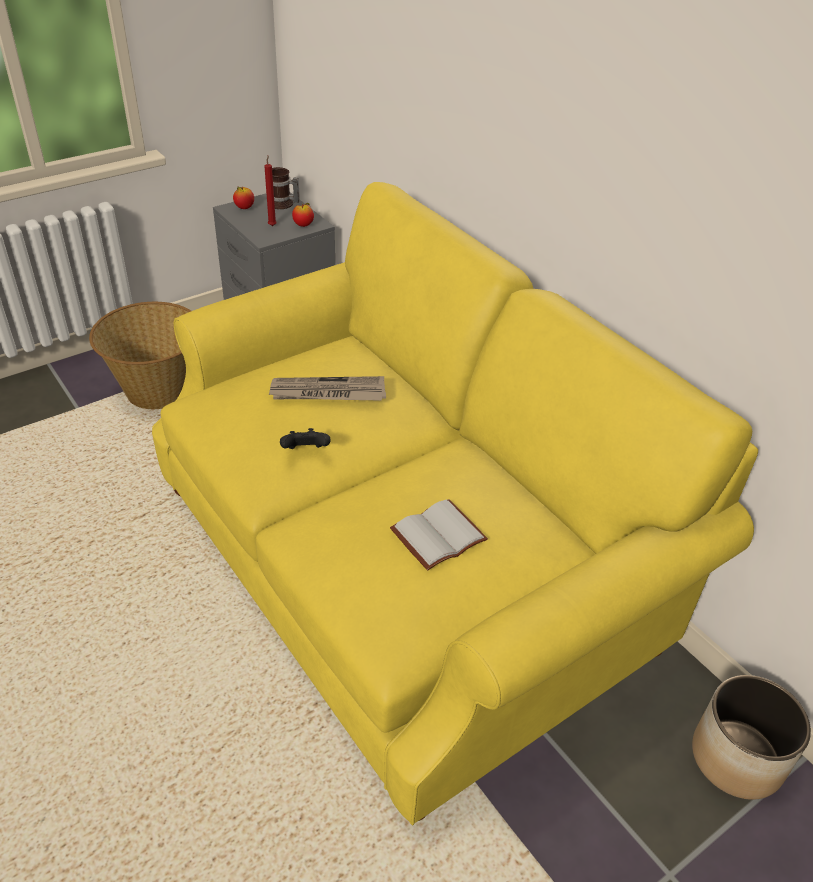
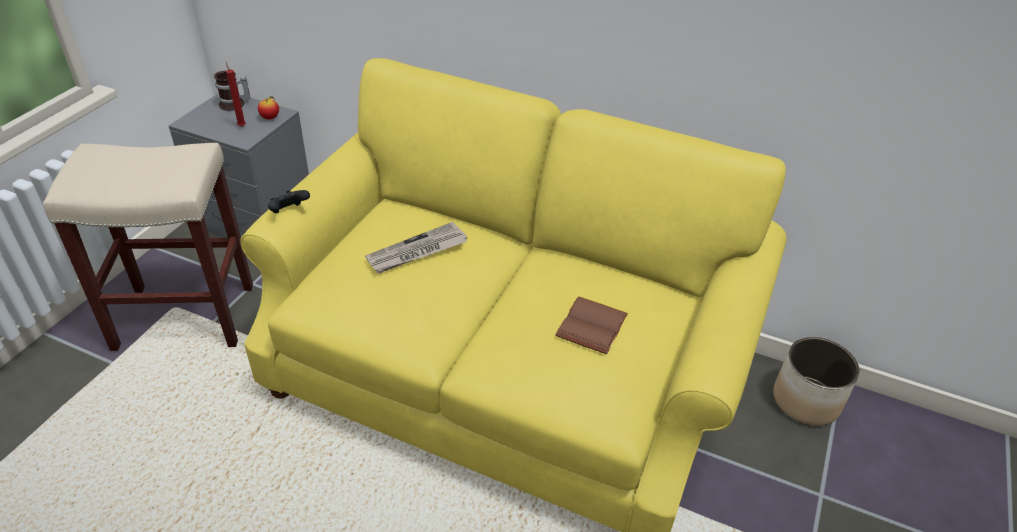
camera: 30 degrees left, 0 degrees up
basket [89,302,191,409] -> beige stool [43,143,253,351]
apple [233,186,254,209] -> none
black game controller [280,428,330,449] -> black game controller moved to [268,190,310,213]
white book [390,499,488,570] -> brown book [556,296,628,354]

